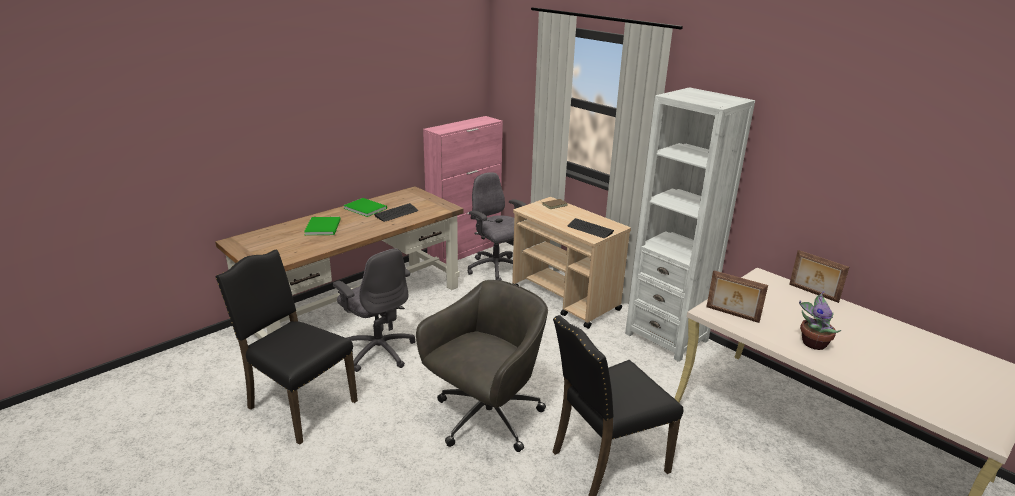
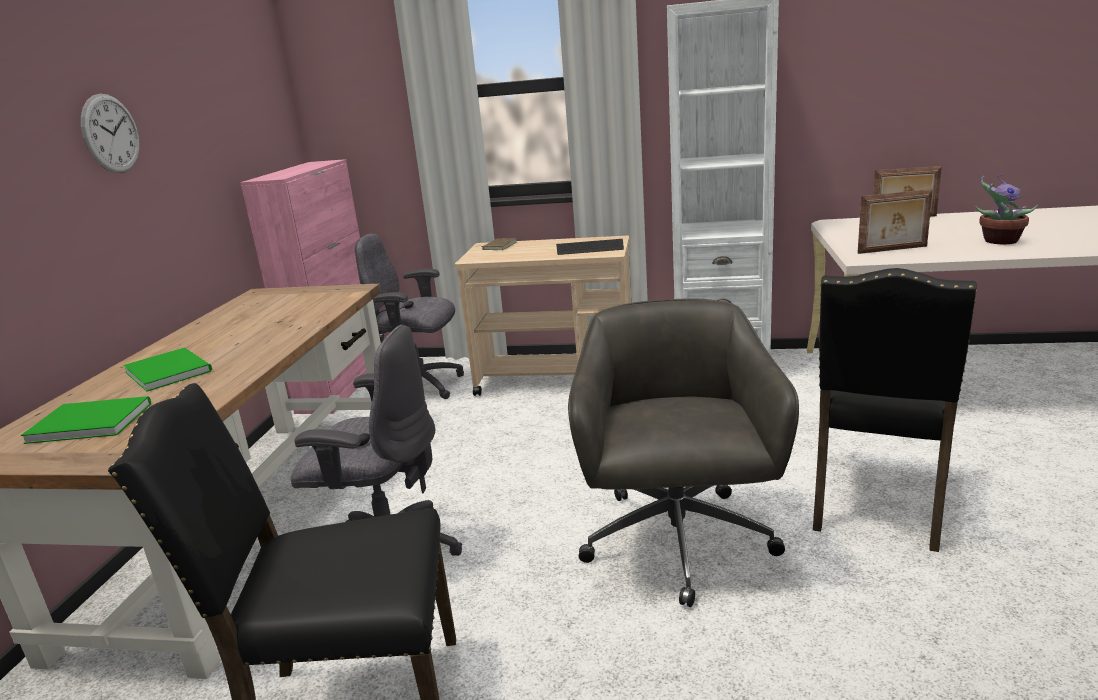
camera: 35 degrees left, 5 degrees down
green book [343,198,387,217] -> green book moved to [21,396,151,444]
keyboard [374,203,418,222] -> none
none -> wall clock [81,94,140,173]

